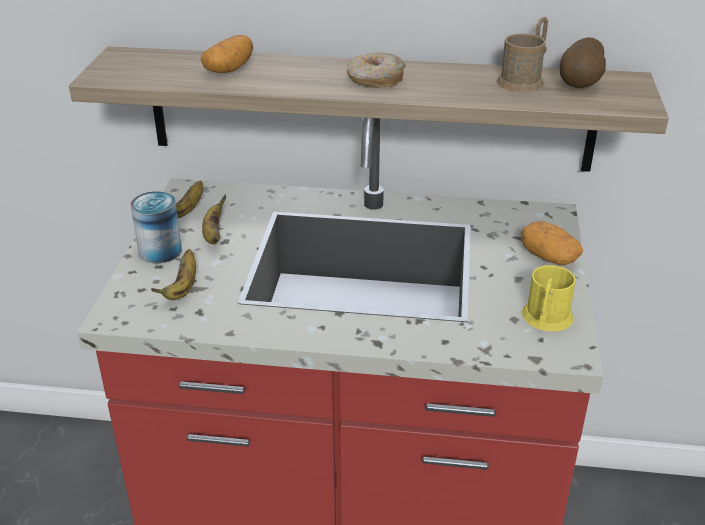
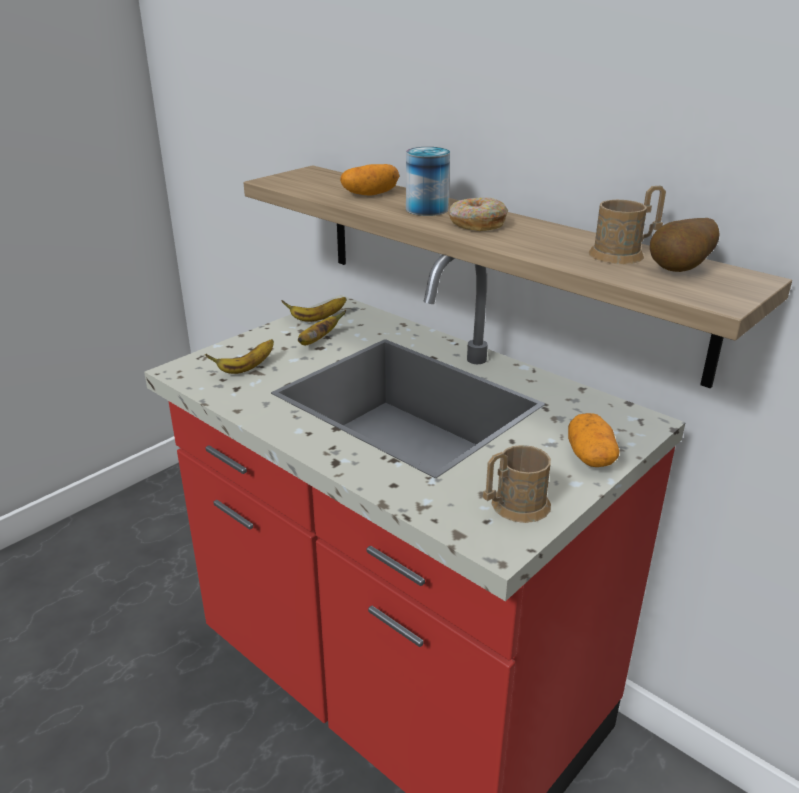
camera: 35 degrees right, 5 degrees down
can [131,191,182,263] -> can moved to [406,147,450,216]
yellow mug [522,265,576,331] -> brown mug [483,445,551,523]

